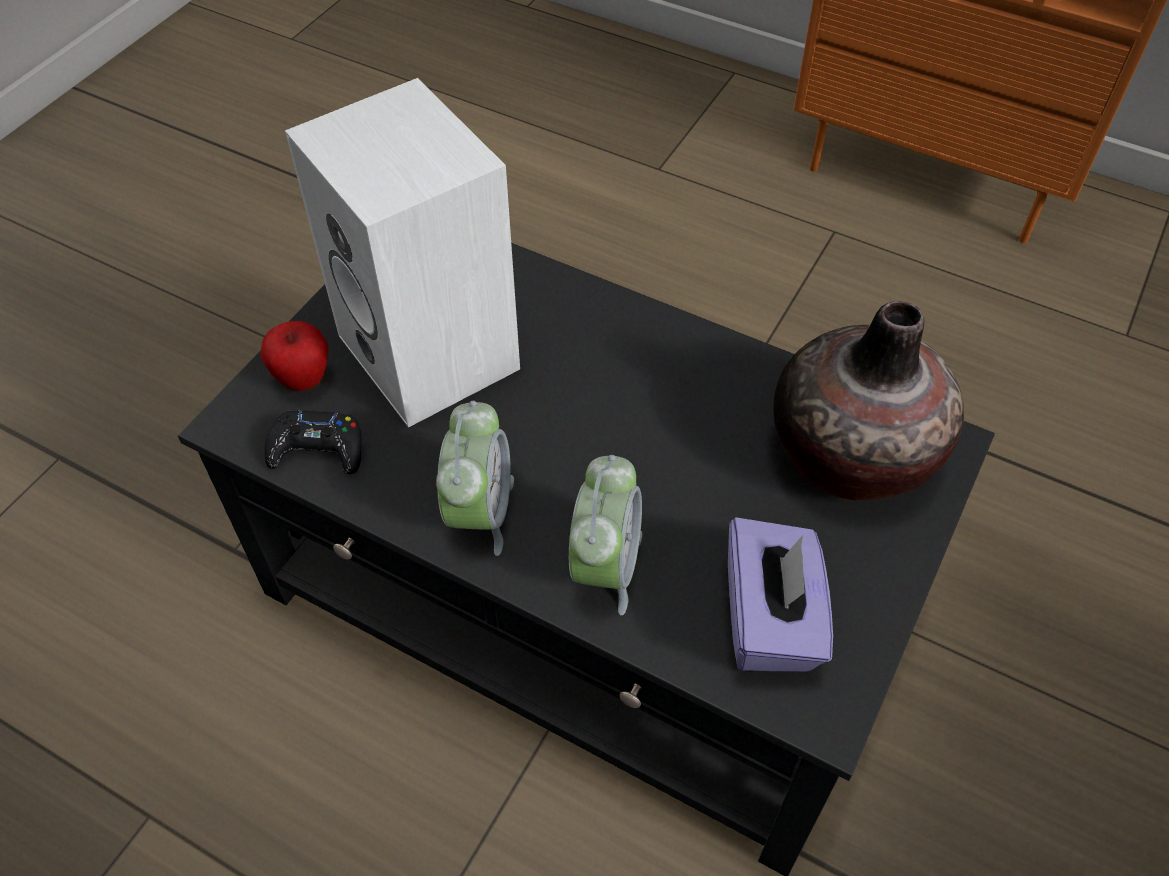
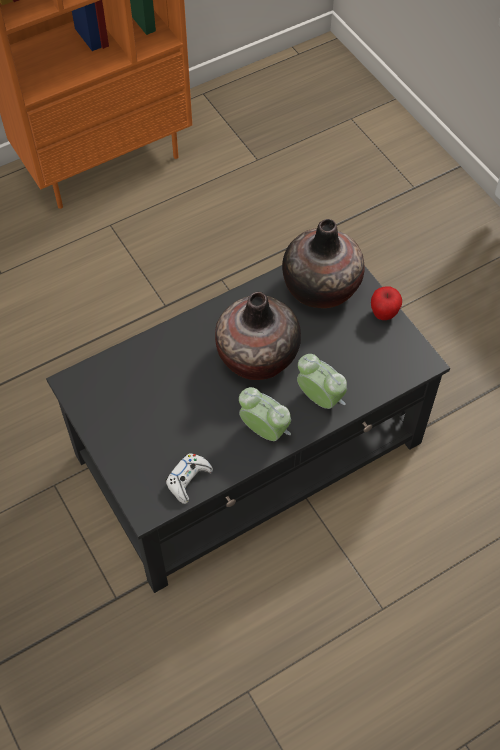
camera: 60 degrees left, 5 degrees up
apple [260,321,328,391] -> apple moved to [371,286,402,320]
black game controller [265,411,361,474] -> white game controller [165,453,213,504]
white speaker [285,78,520,428] -> none
purple tissue box [728,517,833,672] -> none
none -> vase [215,292,301,380]

